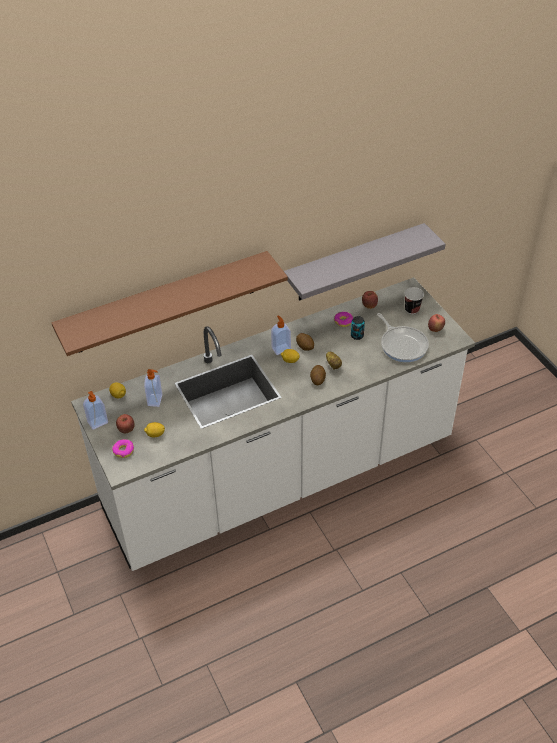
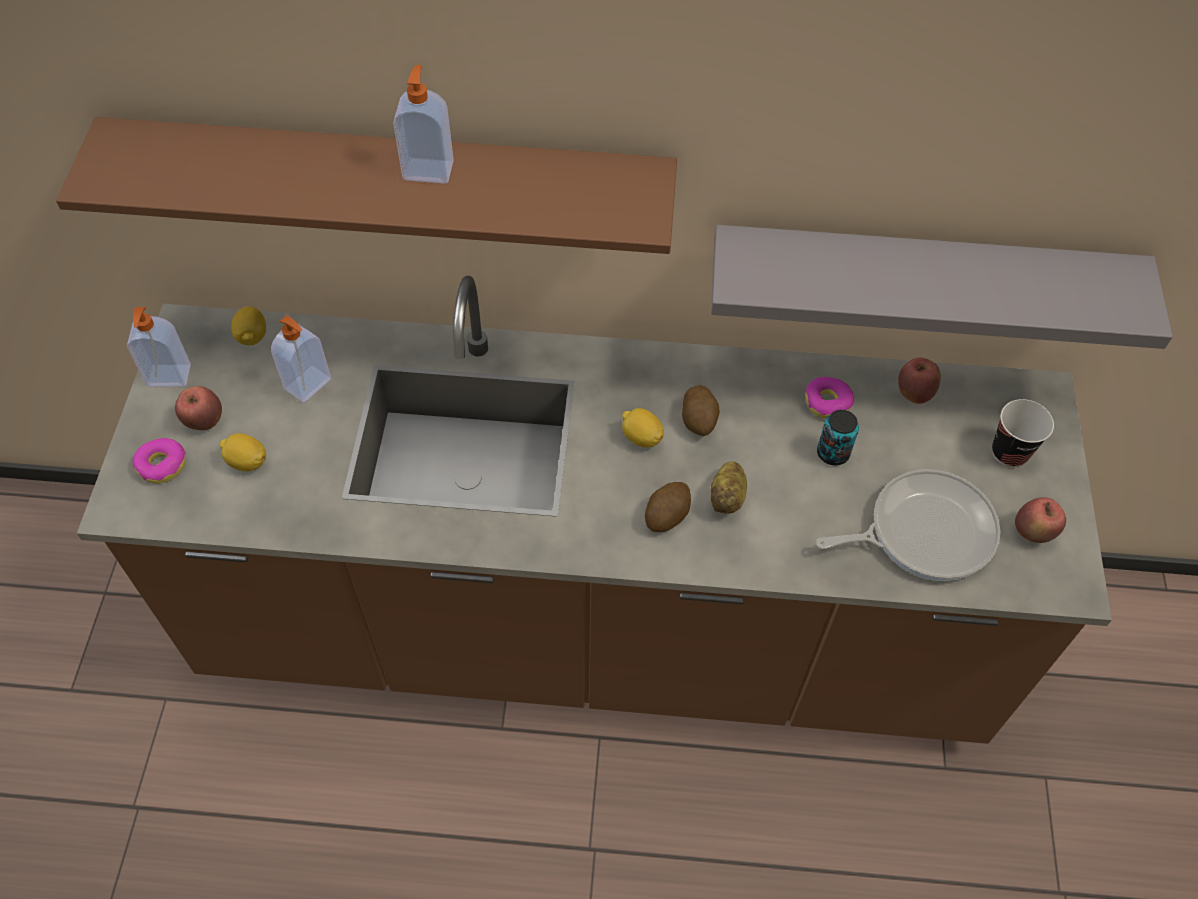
camera: 30 degrees right, 10 degrees up
white counter [71,277,475,571] -> brown counter [77,276,1112,744]
soap dispenser [271,316,291,355] -> soap dispenser moved to [393,65,454,184]
frying pan [377,313,429,362] -> frying pan turned 105 degrees counterclockwise [816,469,1000,581]

